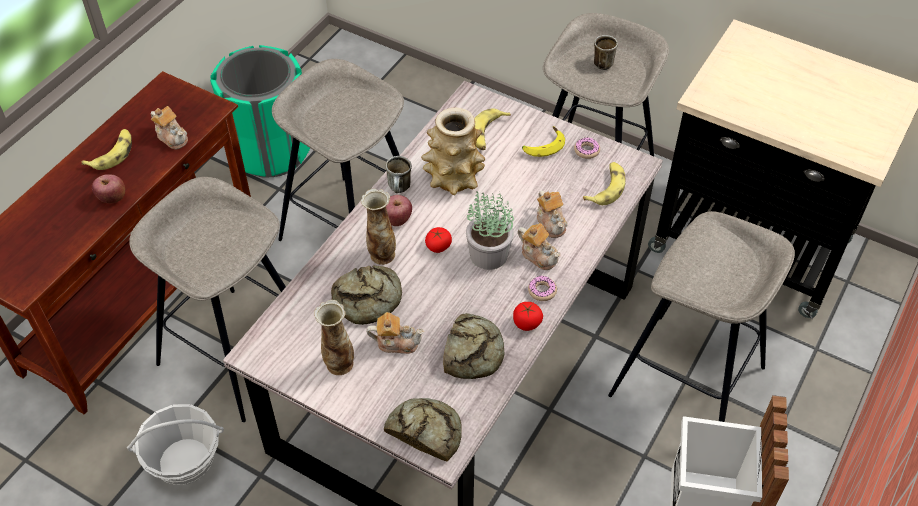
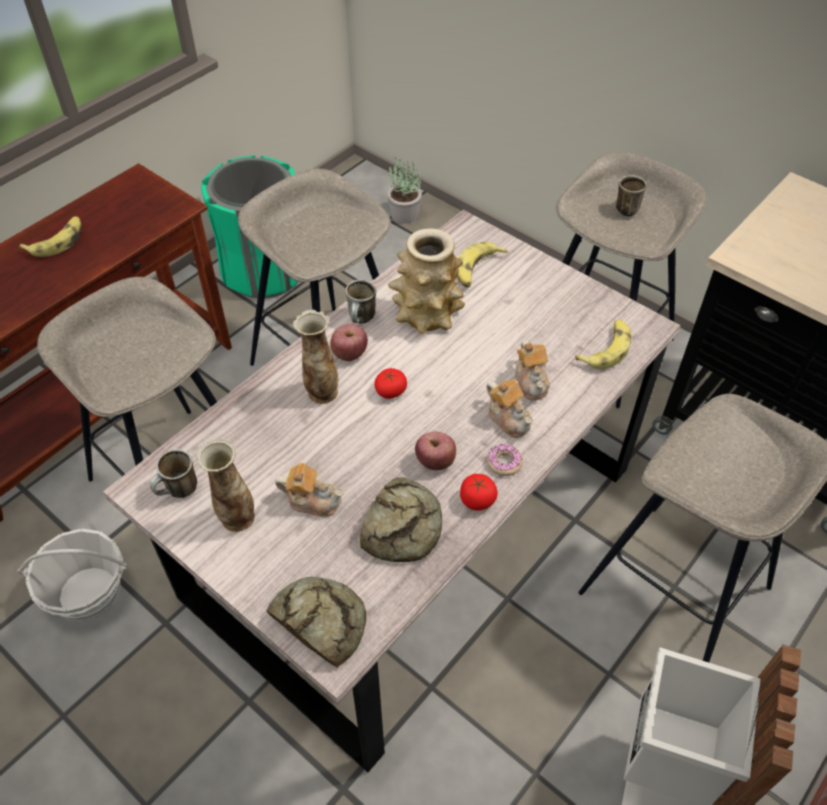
camera: 10 degrees right, 0 degrees up
apple [92,174,125,203] -> apple moved to [415,432,456,470]
teapot [151,106,188,149] -> none
bread [331,265,402,325] -> none
potted plant [466,191,514,270] -> potted plant moved to [387,157,422,224]
banana [522,126,565,157] -> none
donut [574,137,600,159] -> none
none -> mug [150,449,197,498]

